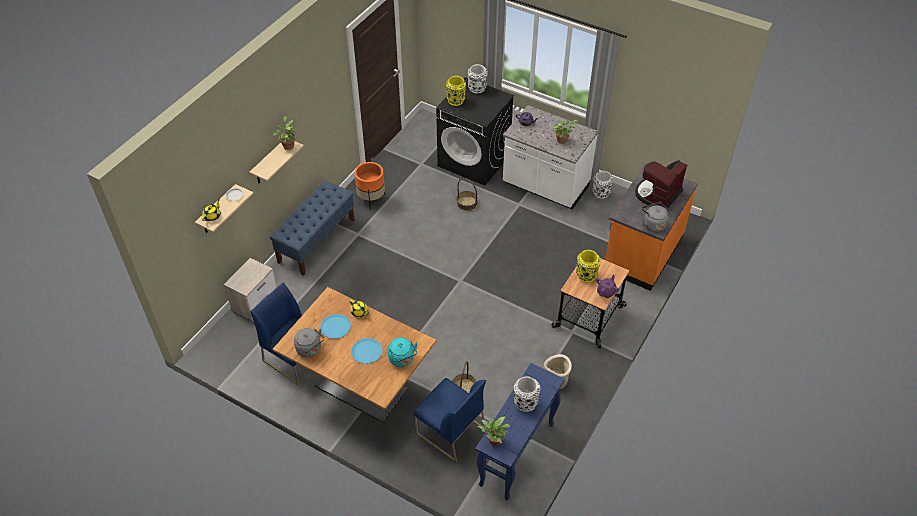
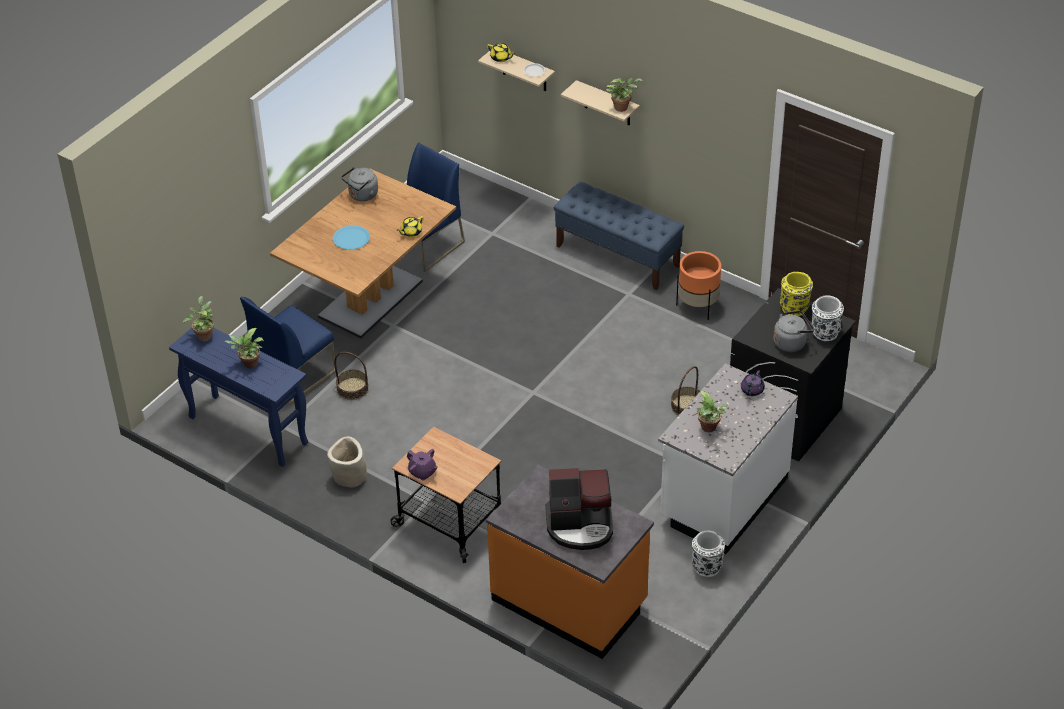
camera: 95 degrees right, 5 degrees down
nightstand [224,258,277,322] -> none
blue plate [320,314,351,339] -> none
turquoise kettle [388,338,418,367] -> none
white vase [514,376,540,412] -> potted plant [225,328,264,368]
yellow vase [576,250,600,283] -> none
coffee machine [635,160,687,209] -> coffee machine turned 135 degrees clockwise [545,468,613,550]
grey kettle [642,202,669,232] -> grey kettle moved to [774,311,814,352]

